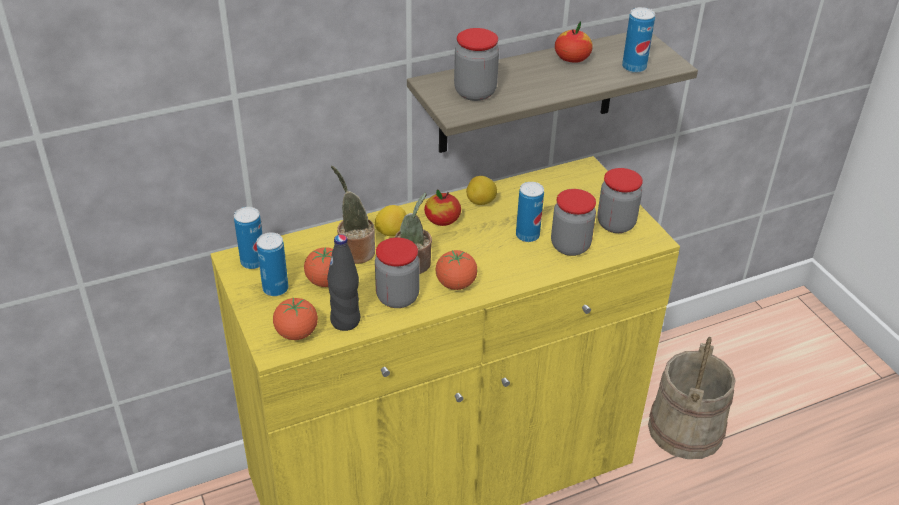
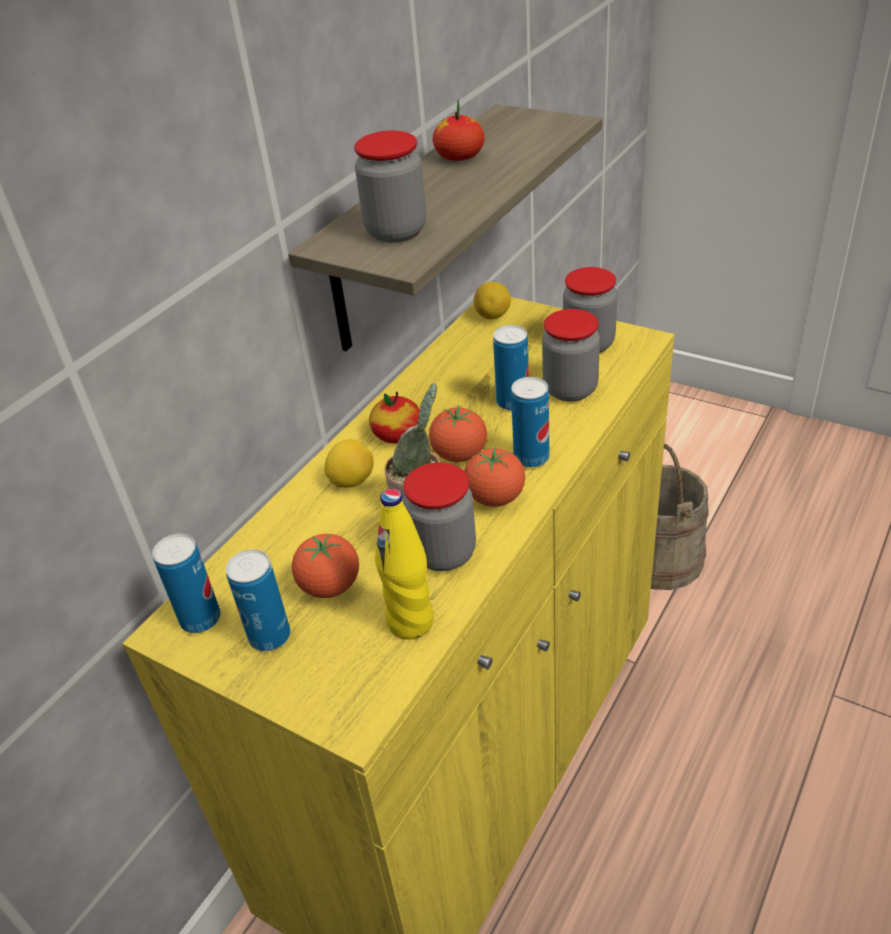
camera: 30 degrees left, 0 degrees up
tomato [273,298,318,340] -> tomato moved to [429,406,487,462]
black bottle [327,234,360,331] -> yellow bottle [375,489,434,640]
potted plant [331,166,375,264] -> none
lemon [466,176,497,205] -> lemon moved to [474,282,511,320]
can [622,7,655,73] -> can moved to [511,377,549,467]

